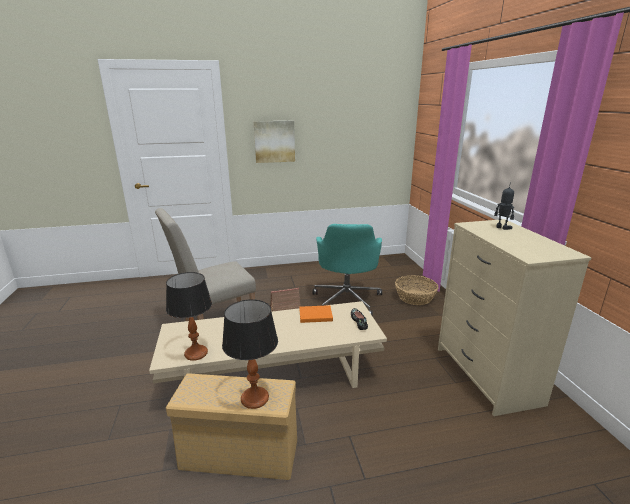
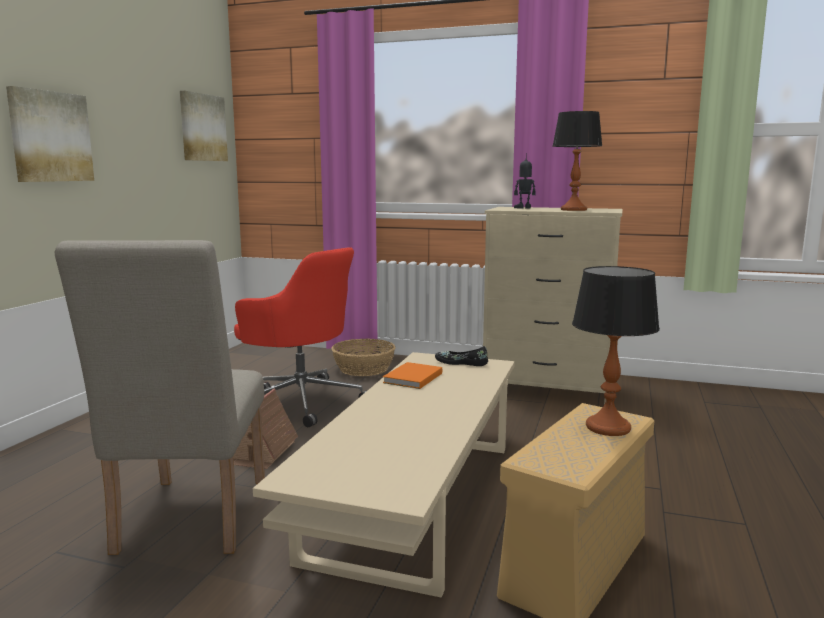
camera: 60 degrees left, 10 degrees down
table lamp [166,272,212,361] -> table lamp moved to [552,111,602,211]
turquoise office chair [313,224,382,316] -> red office chair [234,247,368,427]
none -> picture [180,91,228,161]

